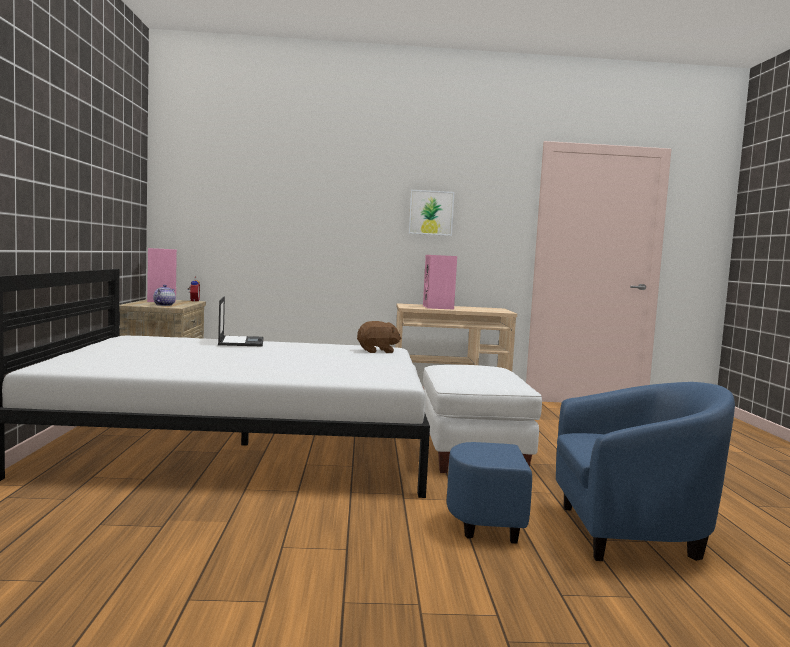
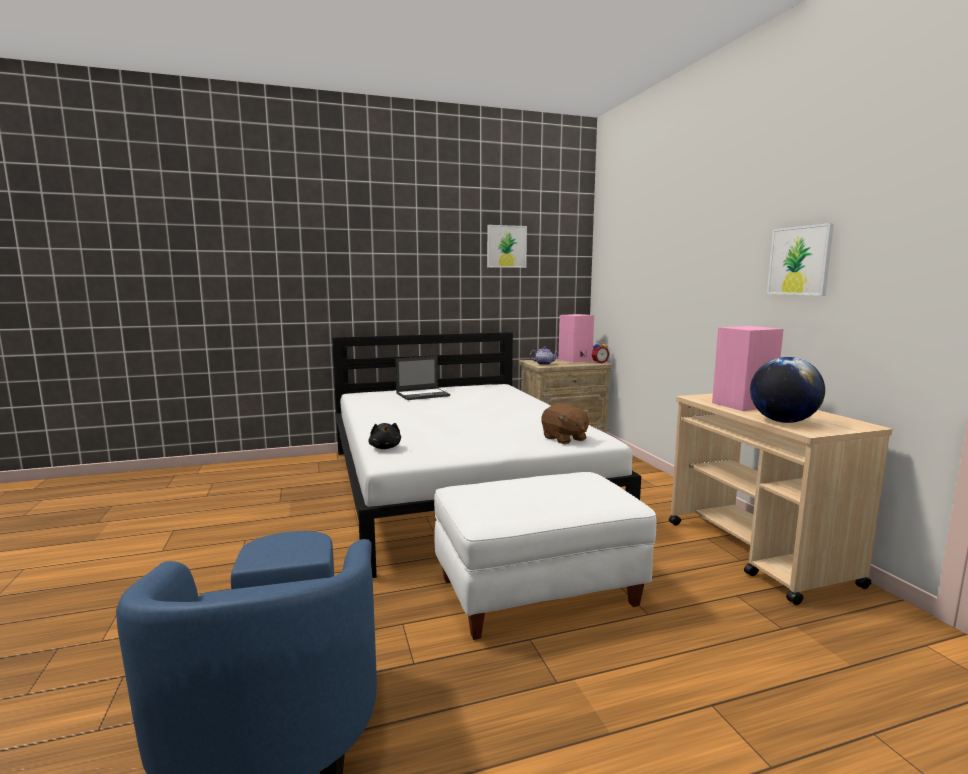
camera: 75 degrees right, 5 degrees up
laptop [218,296,263,346] -> laptop moved to [395,356,450,400]
none -> black plush toy [368,423,401,449]
none -> picture [487,225,527,268]
none -> globe [750,357,825,423]

